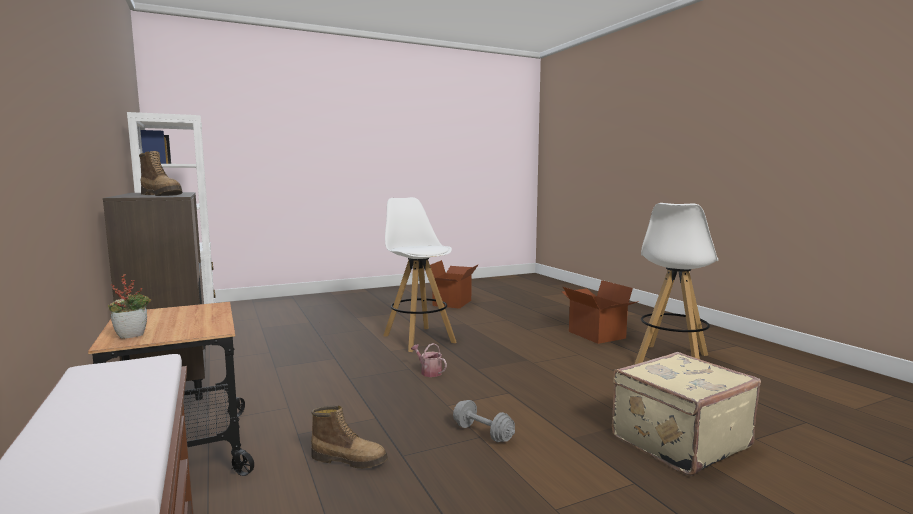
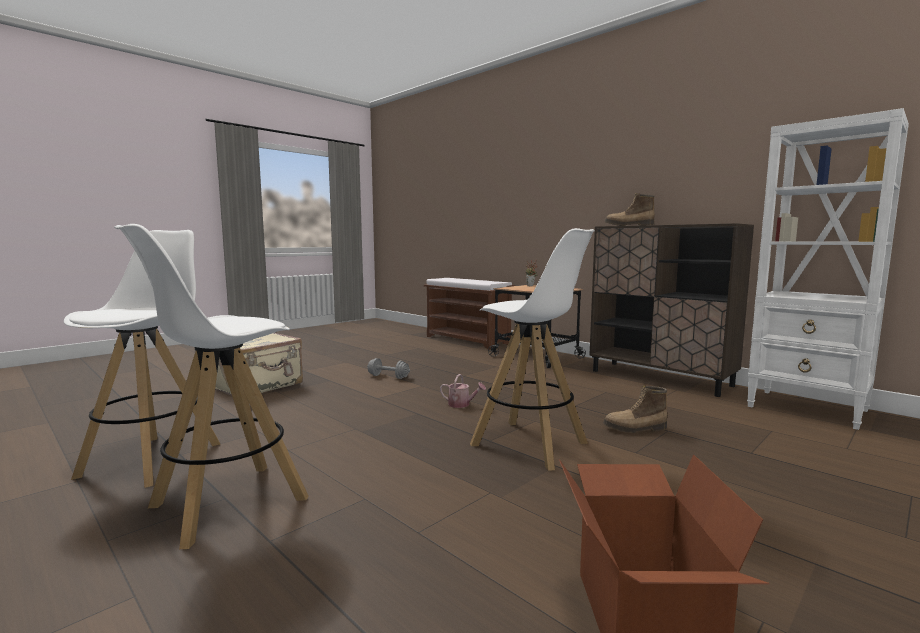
camera: 160 degrees right, 0 degrees up
boot [311,406,388,468] -> boot moved to [603,385,667,433]
cardboard box [562,280,639,344] -> white stool [114,224,309,549]

